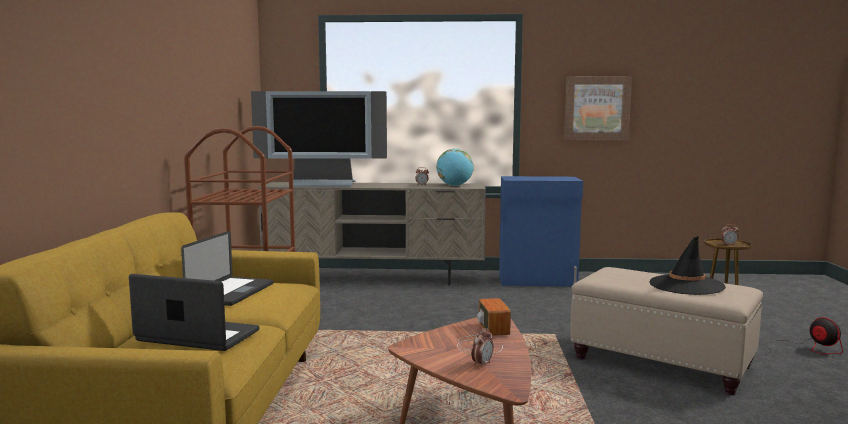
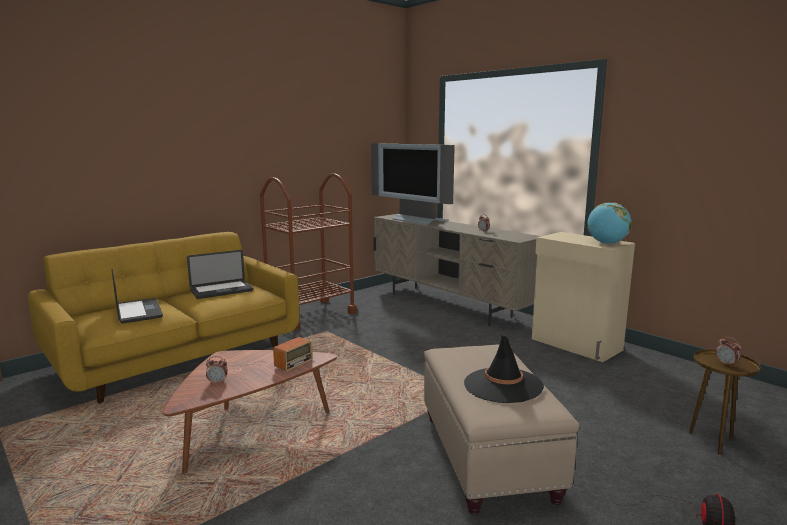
camera: 45 degrees right, 5 degrees up
globe [436,148,474,186] -> globe moved to [587,203,632,244]
blue cabinet [499,176,583,287] -> beige cabinet [532,232,635,362]
picture [564,76,632,141] -> none

